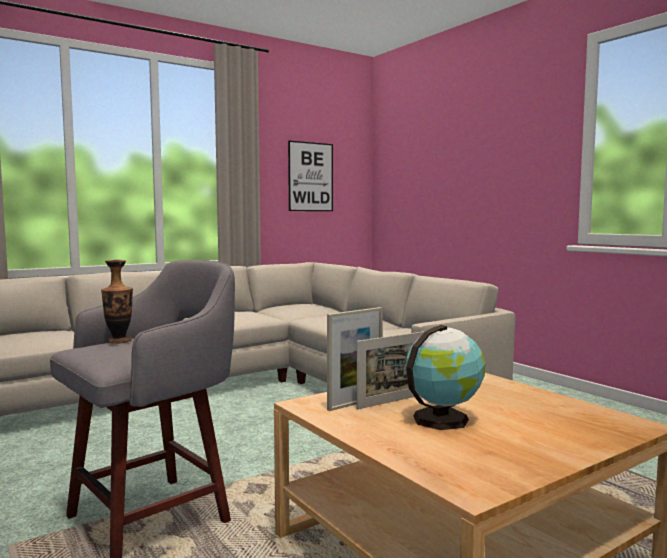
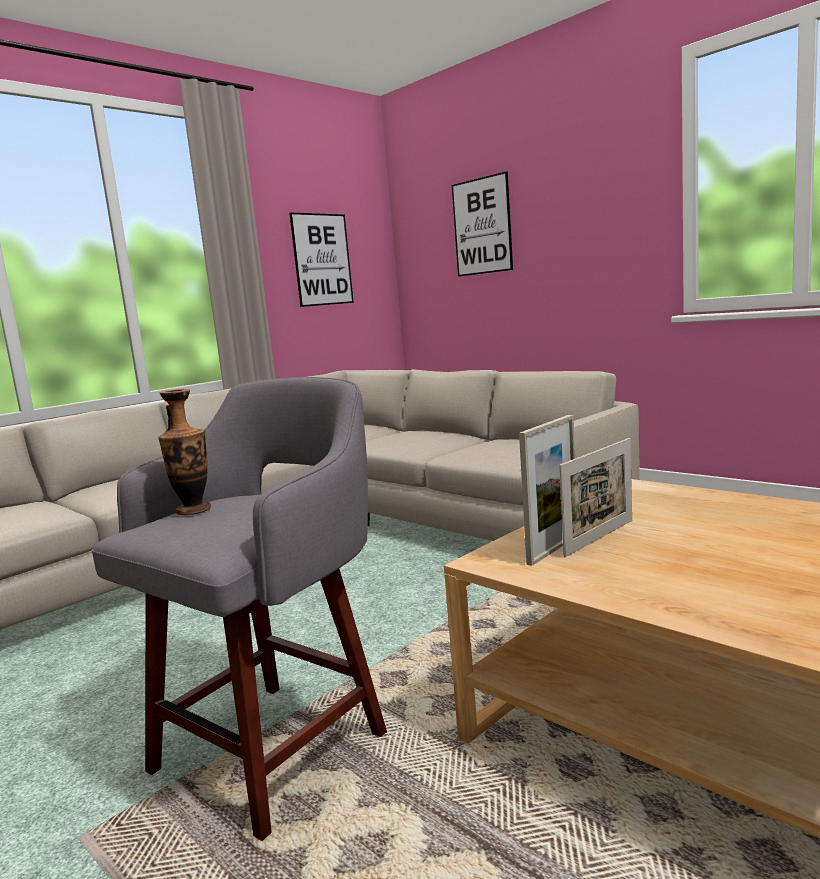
camera: 10 degrees left, 5 degrees up
globe [406,325,486,430] -> none
none -> picture [452,171,513,277]

